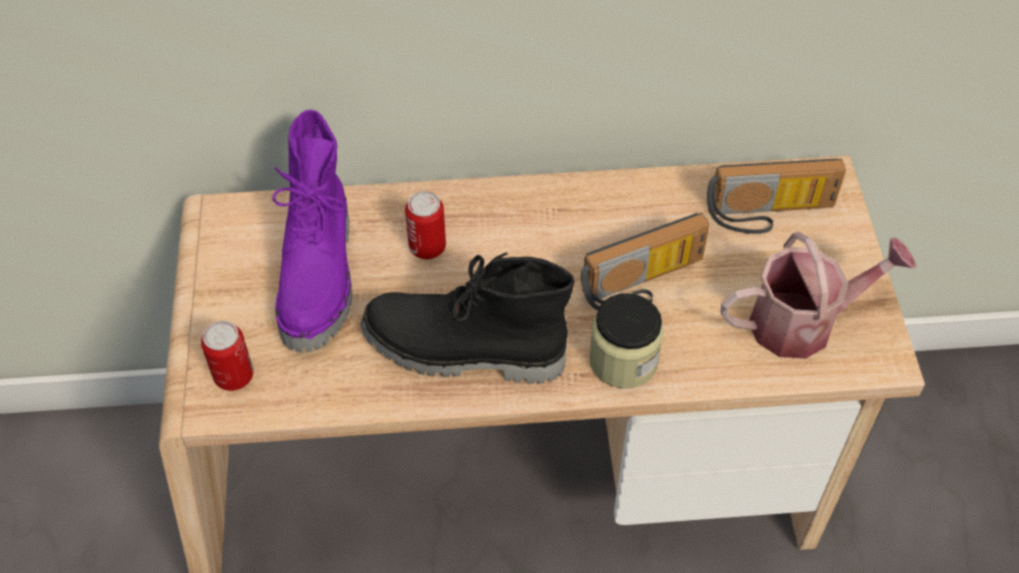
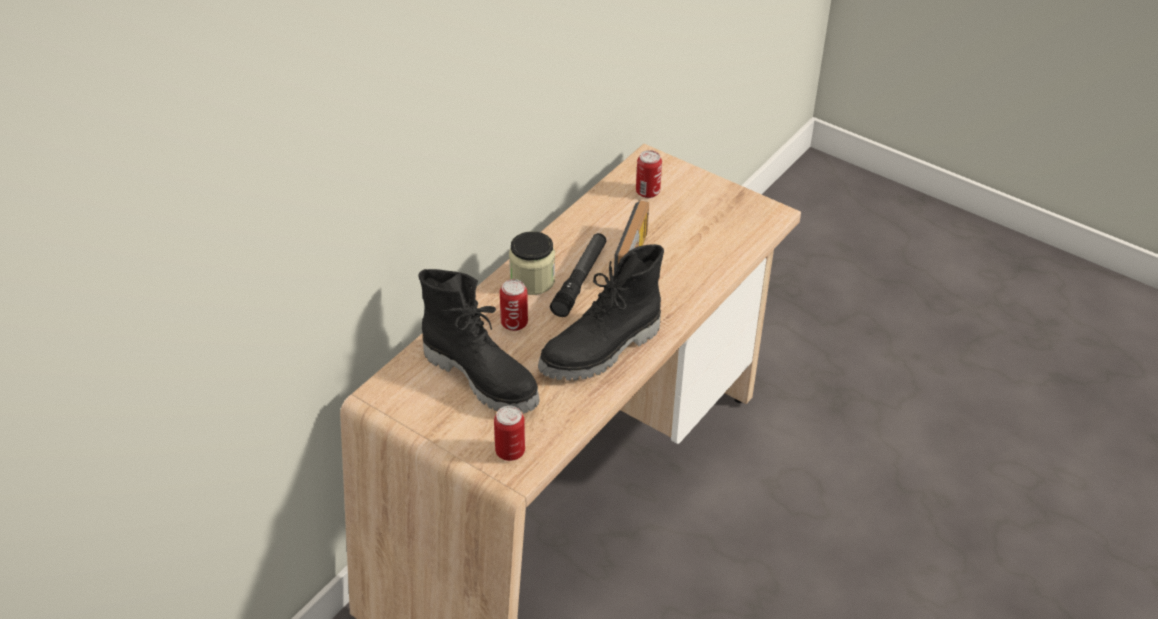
camera: 50 degrees left, 10 degrees down
purple boot [272,110,353,353] -> black boot [418,269,540,414]
jar [589,293,664,389] -> jar moved to [509,231,555,295]
radio [707,159,846,234] -> can [636,150,662,198]
watering can [720,232,916,359] -> none
none -> flashlight [550,233,606,317]

